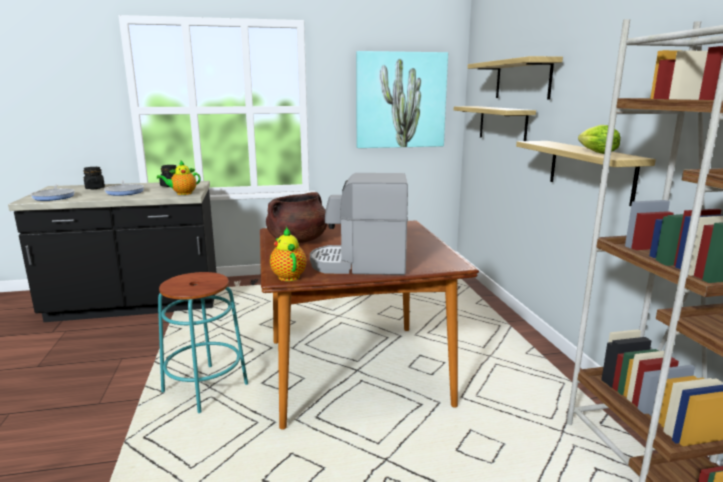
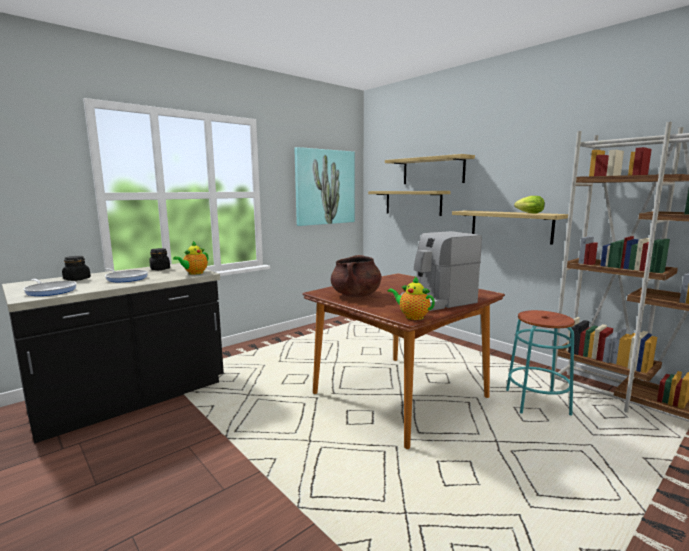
camera: 30 degrees left, 5 degrees down
turquoise stool [158,272,248,413] -> turquoise stool moved to [506,310,575,416]

